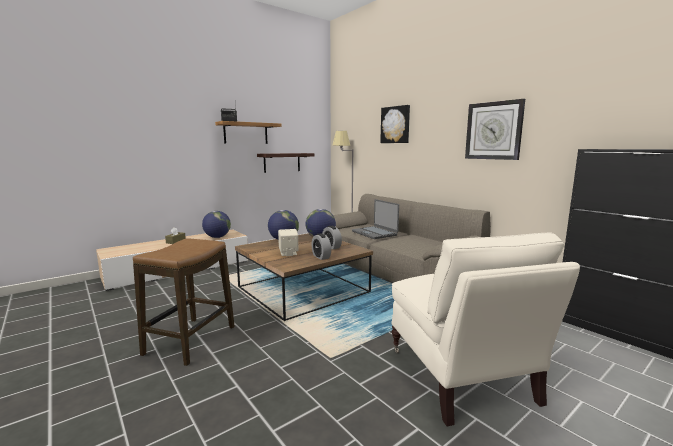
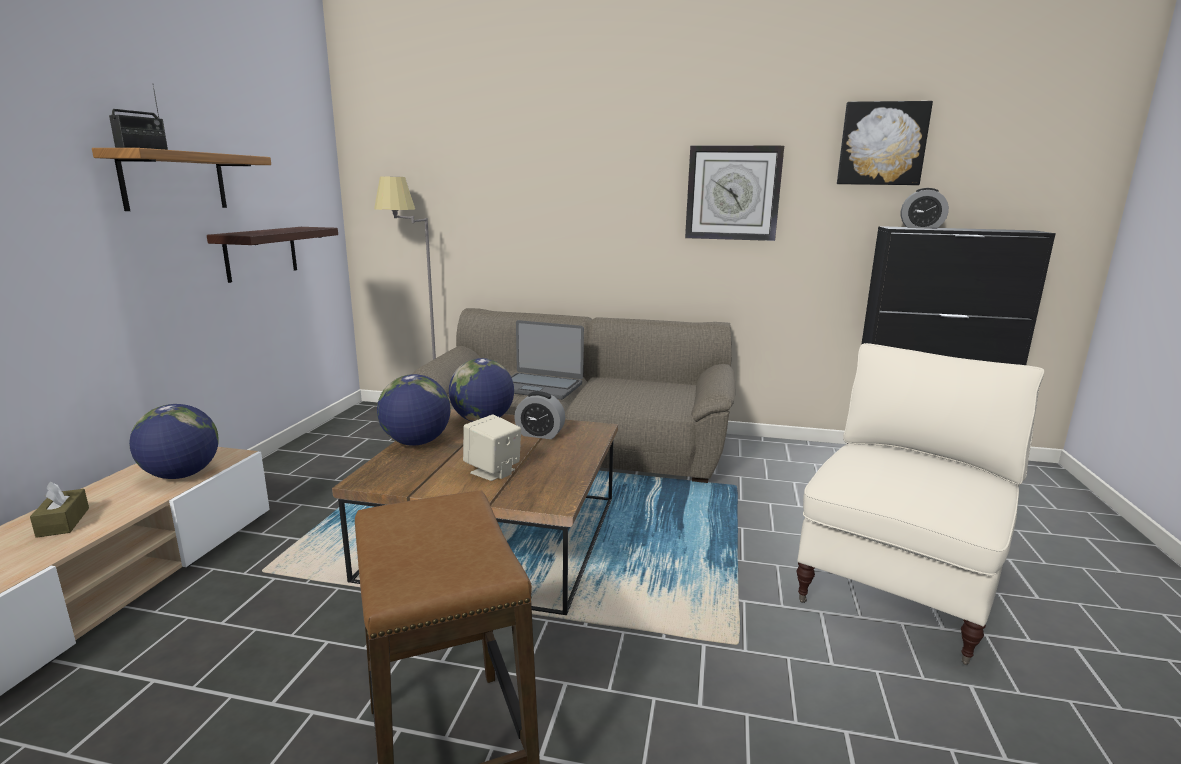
camera: 40 degrees left, 5 degrees up
alarm clock [312,233,331,260] -> alarm clock moved to [901,188,949,229]
picture [380,105,410,143] -> picture moved to [837,101,933,185]
beige armchair [391,233,580,426] -> beige armchair turned 90 degrees counterclockwise [796,343,1044,665]

